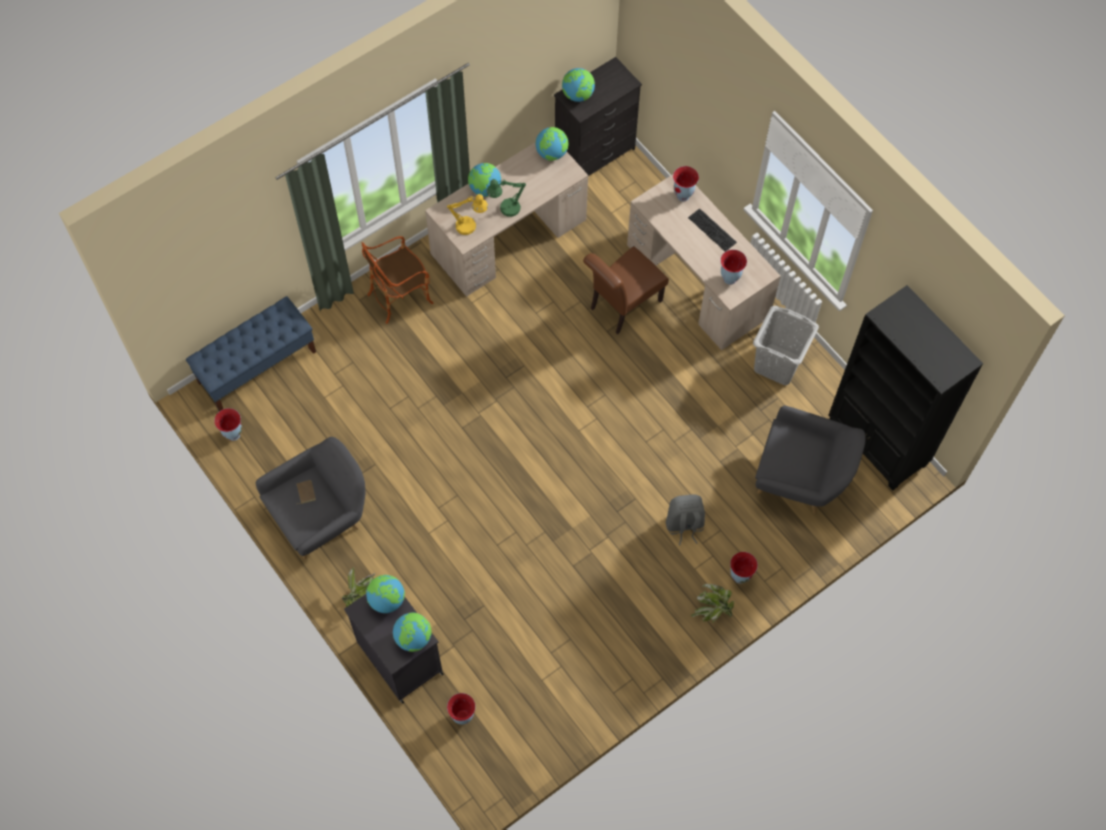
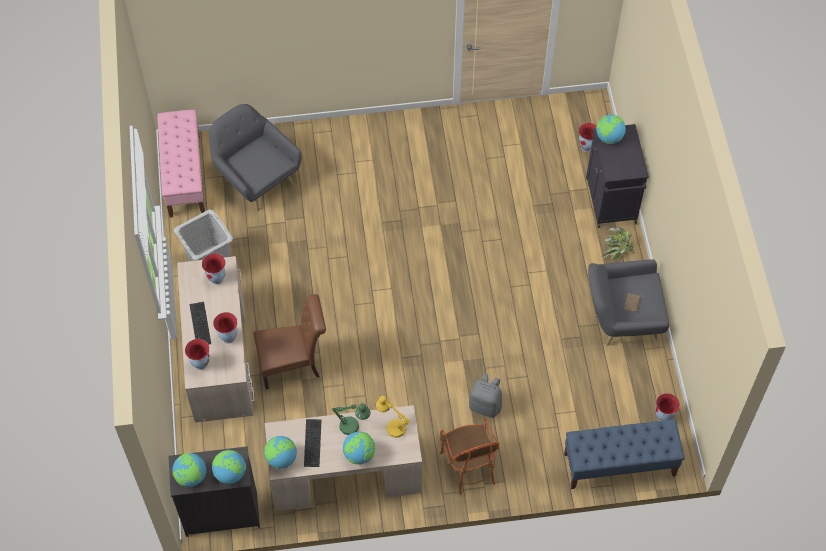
camera: 150 degrees left, 5 degrees down
armchair [362,236,434,324] -> armchair turned 75 degrees clockwise [440,417,499,495]
globe [366,575,405,613] -> globe moved to [172,453,206,487]
grey backpack [666,494,705,545] -> grey backpack moved to [469,373,502,418]
potted plant [691,584,735,623] -> none
vase [730,552,758,584] -> vase moved to [213,312,238,343]
black bookcase [828,285,983,491] -> pink bench [157,110,205,217]
none -> keyboard [304,419,321,467]

